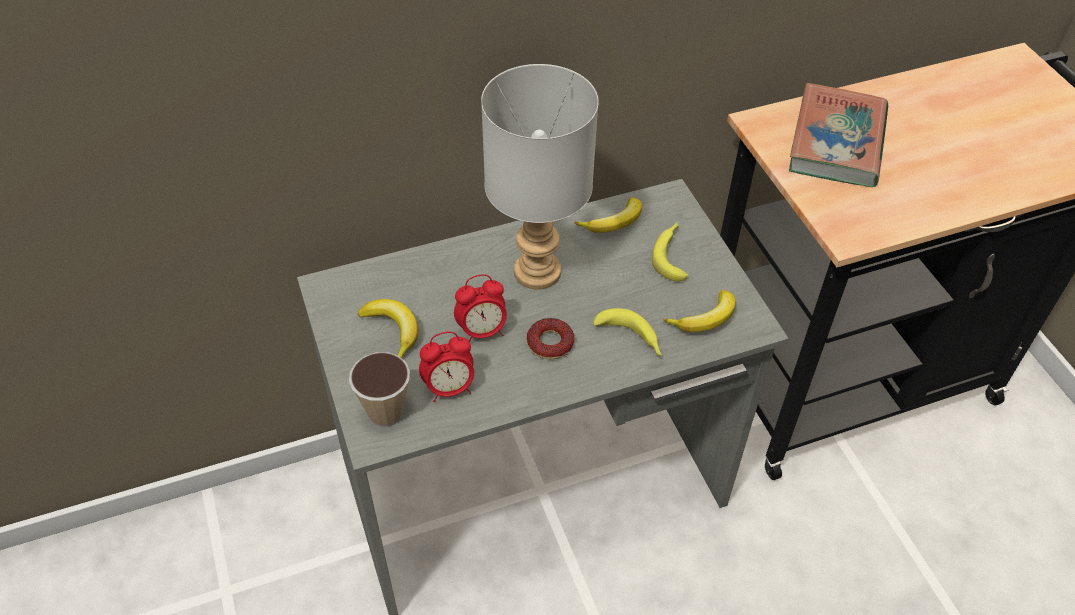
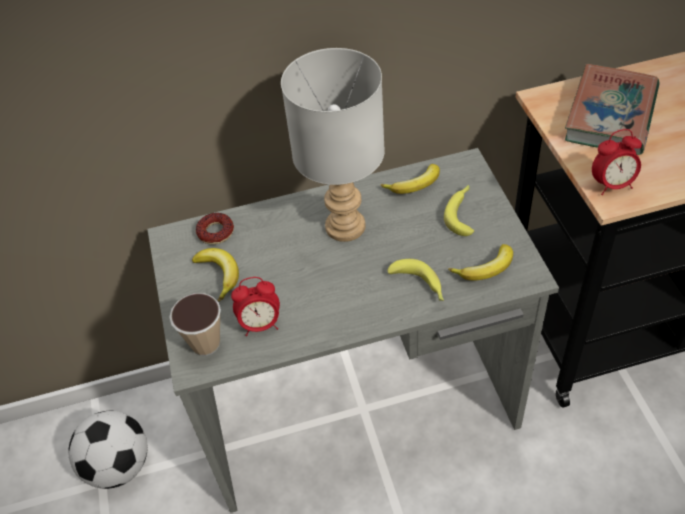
camera: 10 degrees right, 0 degrees up
alarm clock [454,274,507,342] -> alarm clock moved to [592,129,642,195]
donut [527,318,575,359] -> donut moved to [196,213,234,245]
none -> football [68,411,148,489]

